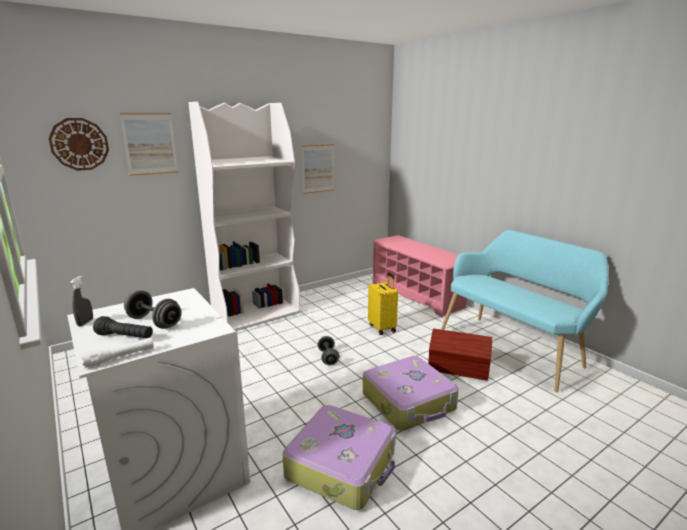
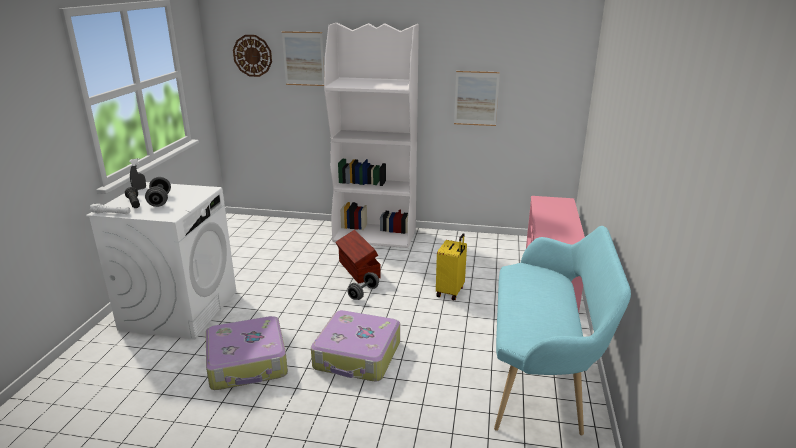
camera: 45 degrees right, 5 degrees up
brown storage box [428,328,492,381] -> brown storage box moved to [335,230,381,284]

